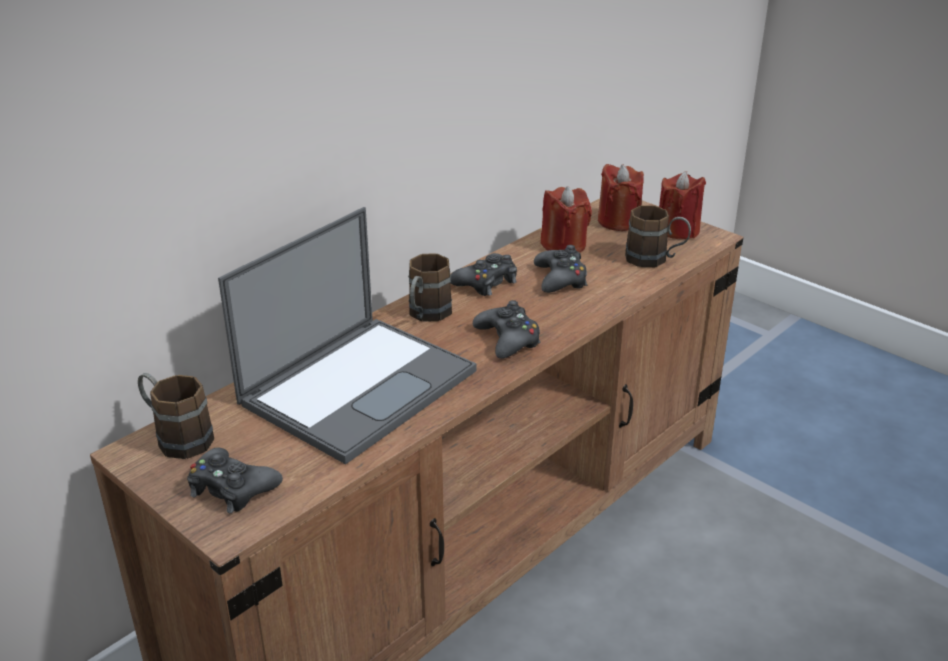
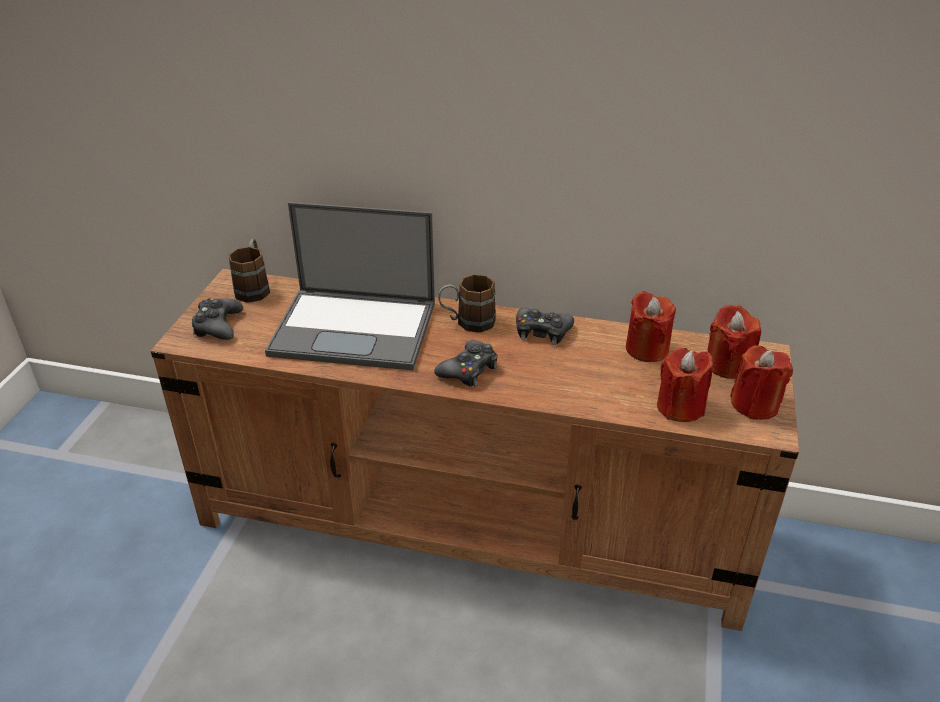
camera: 60 degrees right, 5 degrees up
black game controller [534,245,587,293] -> none
brown mug [625,205,691,267] -> red candle [657,348,713,422]

